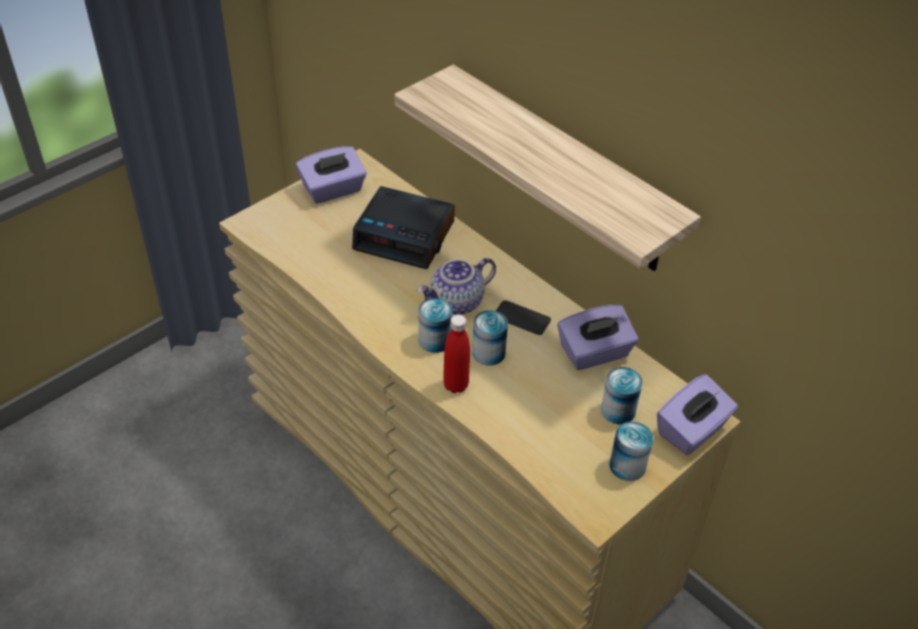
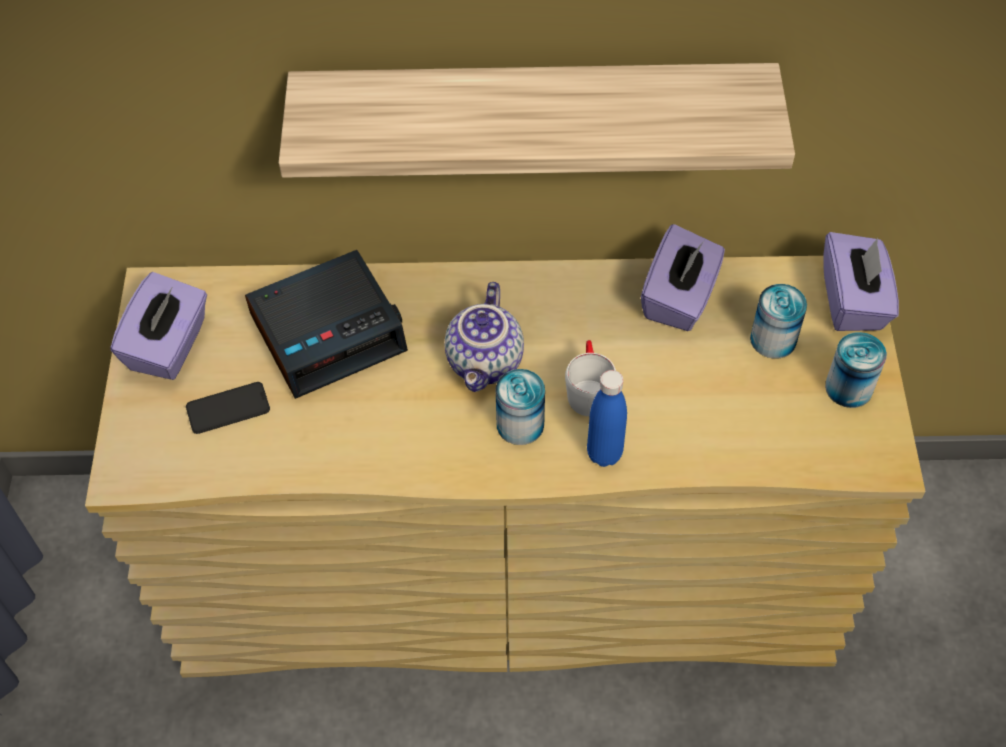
camera: 45 degrees left, 10 degrees up
red bottle [443,315,470,393] -> blue bottle [587,370,627,467]
can [472,310,508,366] -> white mug [565,340,616,416]
phone [496,300,551,335] -> phone moved to [186,382,270,434]

